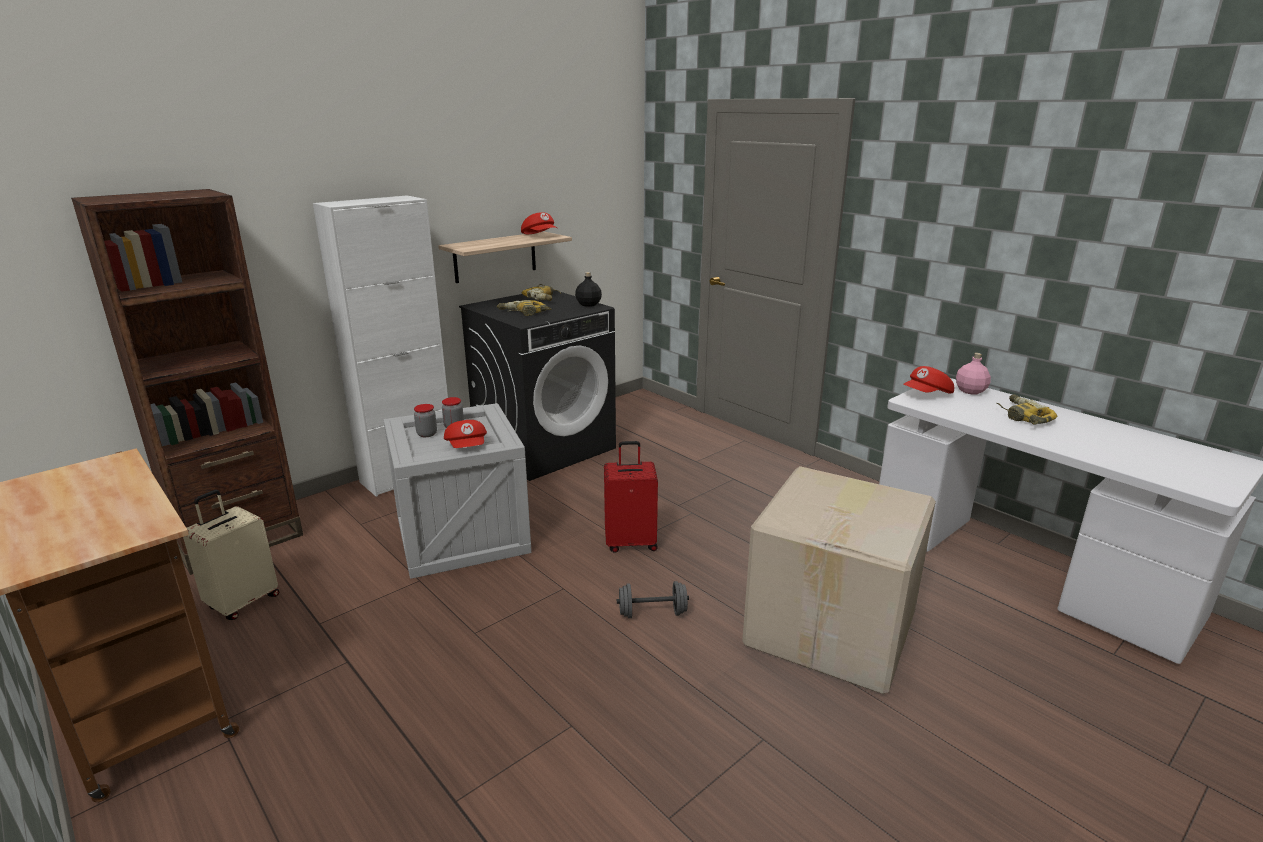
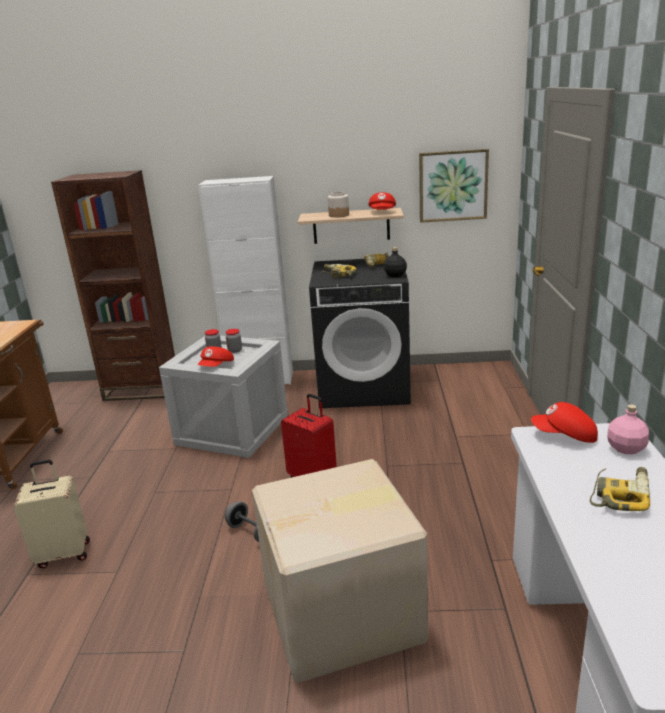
camera: 45 degrees right, 0 degrees up
beige suitcase [183,490,279,620] -> beige suitcase moved to [14,460,90,568]
none -> jar [328,192,349,218]
none -> picture [419,149,489,223]

